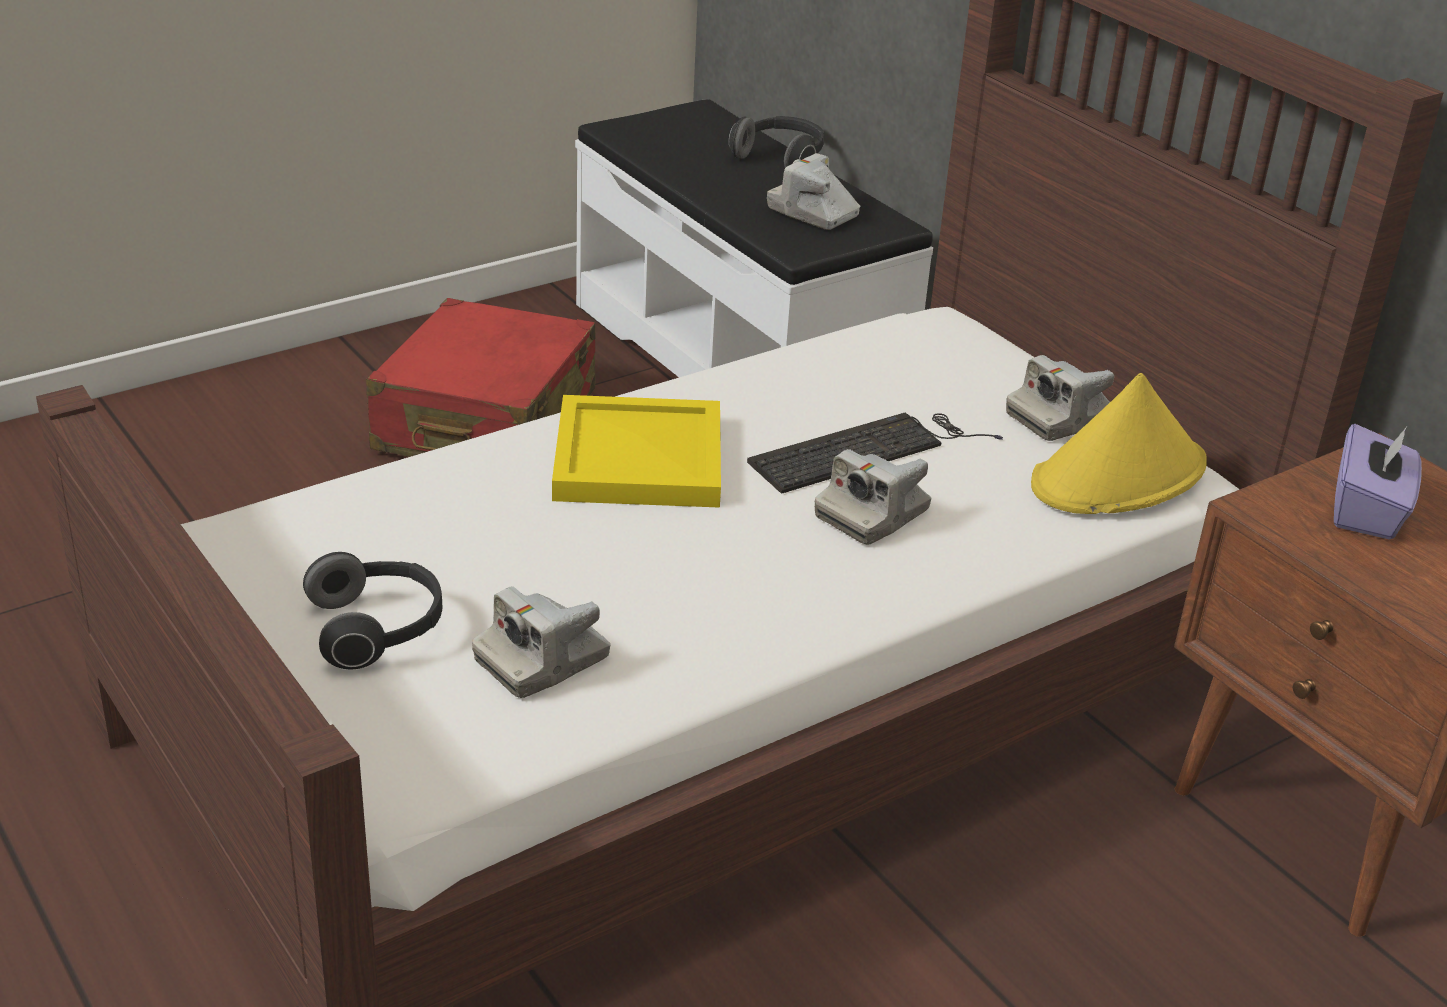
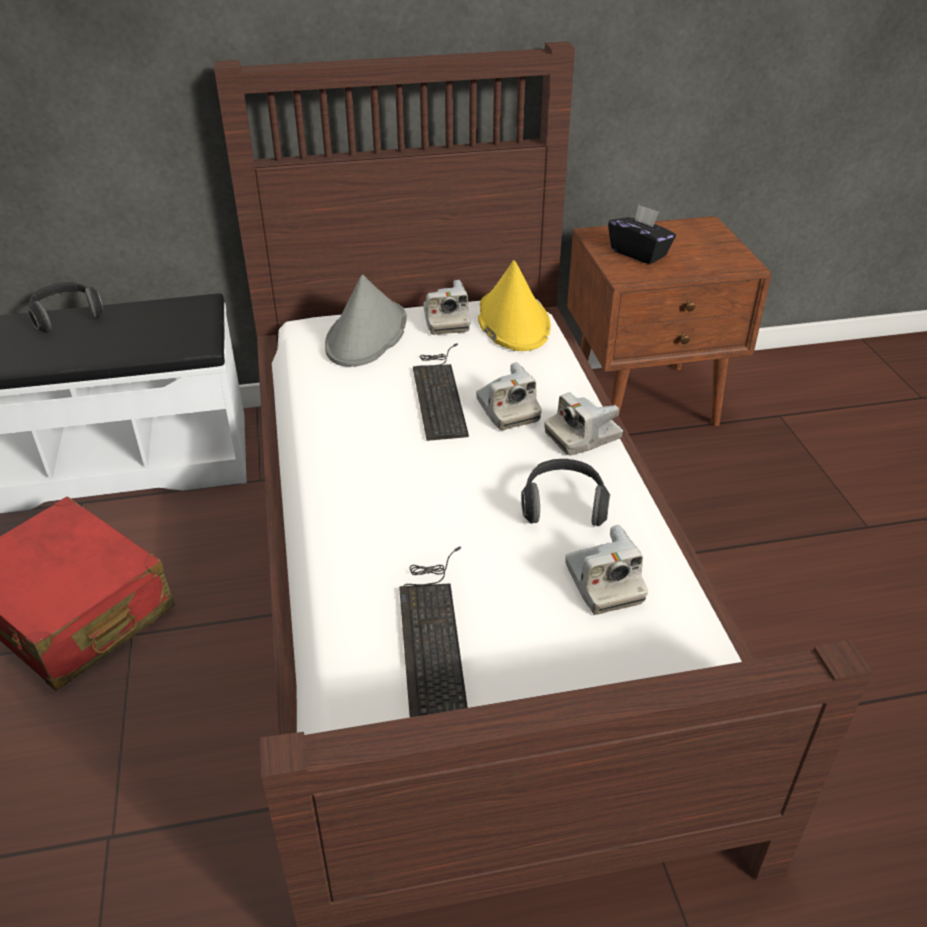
camera: 65 degrees left, 5 degrees up
headphones [303,552,442,669] -> headphones moved to [521,459,610,526]
yellow tray [552,395,721,508] -> none
camera [767,153,860,230] -> camera moved to [544,392,623,455]
purple tissue box [1334,424,1422,540] -> black tissue box [608,205,676,264]
none -> grey hat [325,275,407,367]
none -> keyboard [399,547,468,717]

